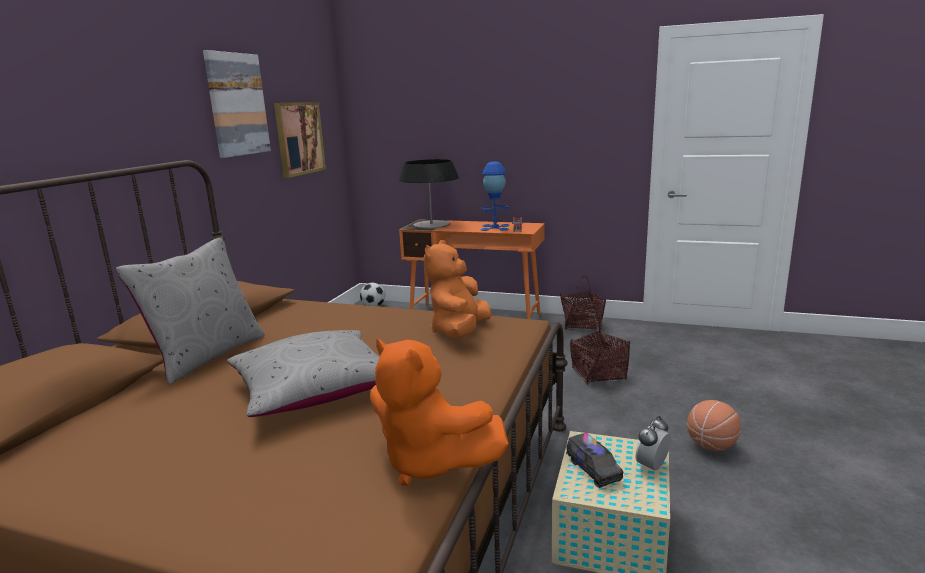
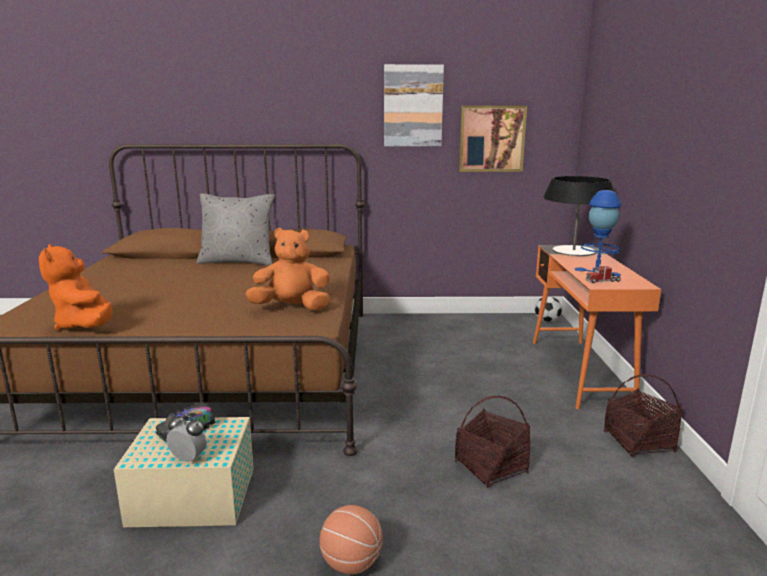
camera: 70 degrees right, 0 degrees up
grey pillow [227,330,380,417] -> none
orange plush toy [370,339,509,486] -> orange plush toy turned 45 degrees counterclockwise [39,244,112,331]

